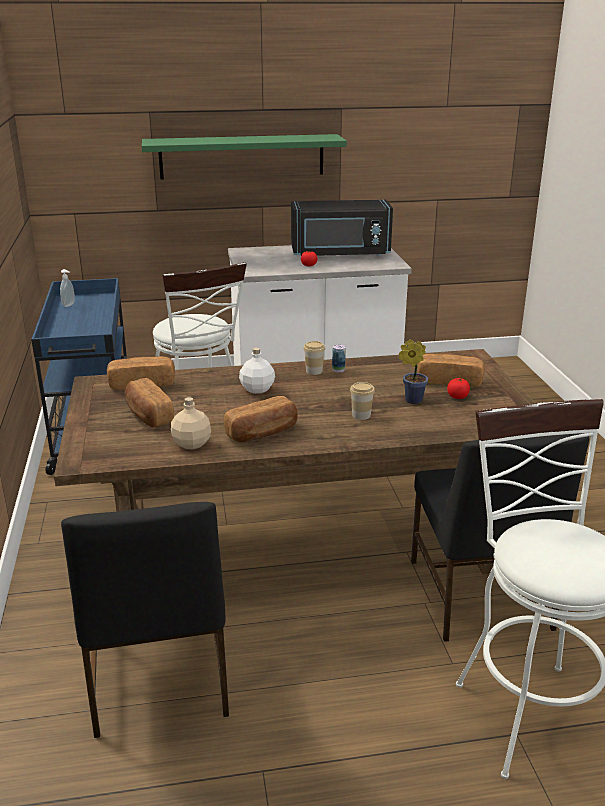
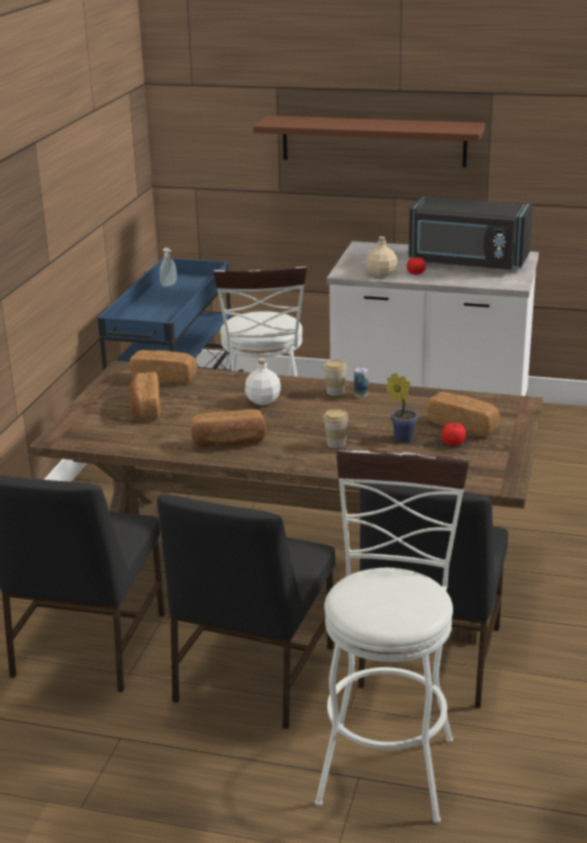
camera: 25 degrees right, 0 degrees up
green shelf [142,134,347,180] -> brown shelf [253,115,485,167]
beige bottle [171,397,211,449] -> beige bottle moved to [366,236,397,277]
none -> black chair [157,495,335,729]

